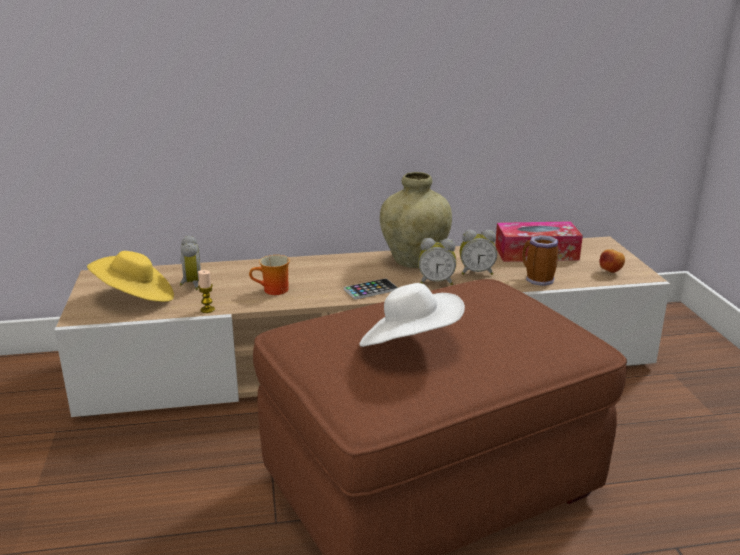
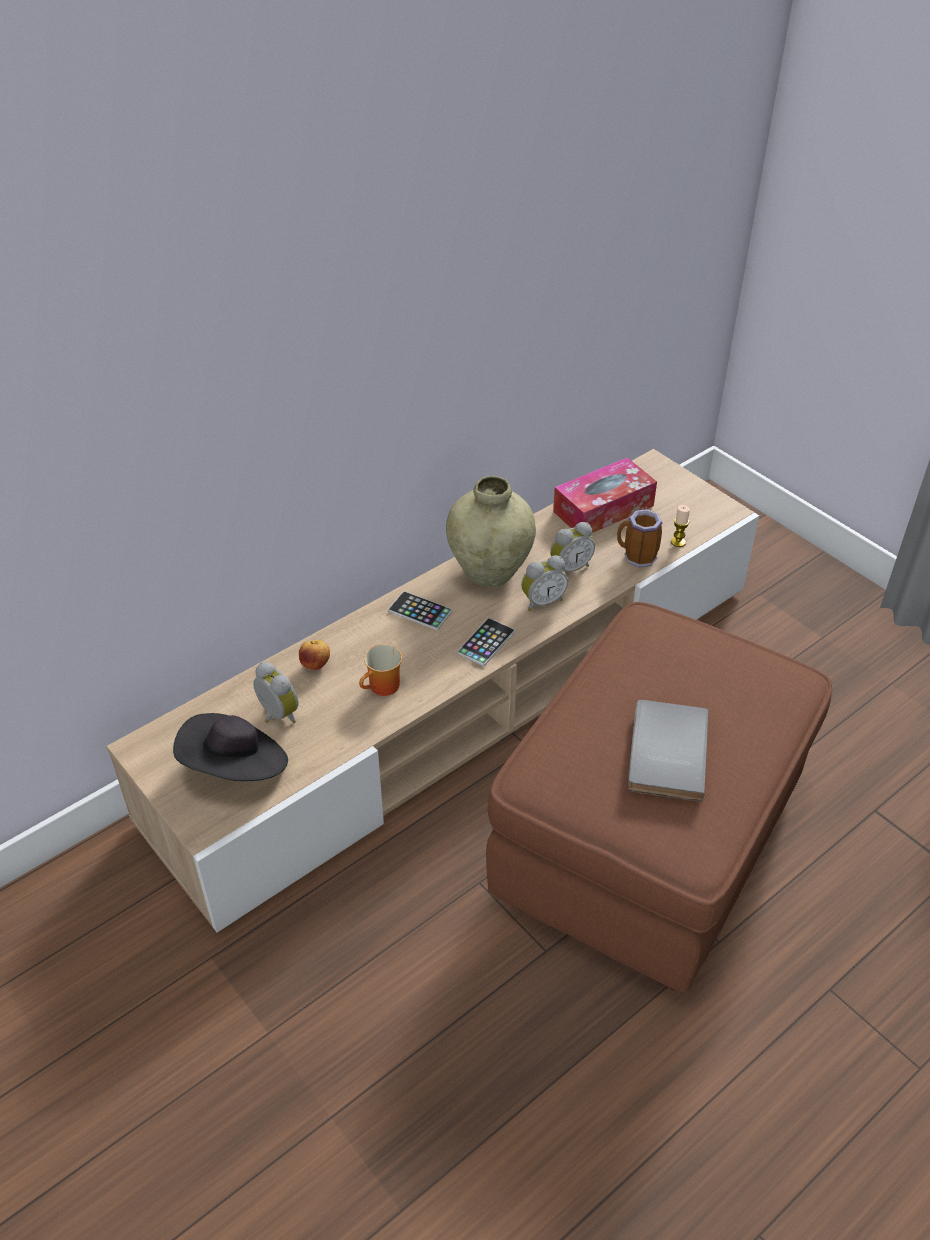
camera: 30 degrees left, 20 degrees up
yellow hat [87,251,174,302] -> black hat [173,713,288,781]
candle [198,270,215,313] -> candle moved to [671,505,690,547]
white hat [359,283,465,347] -> grey book [627,700,709,802]
apple [599,249,625,273] -> apple moved to [299,640,330,670]
none -> phone [388,591,452,630]

